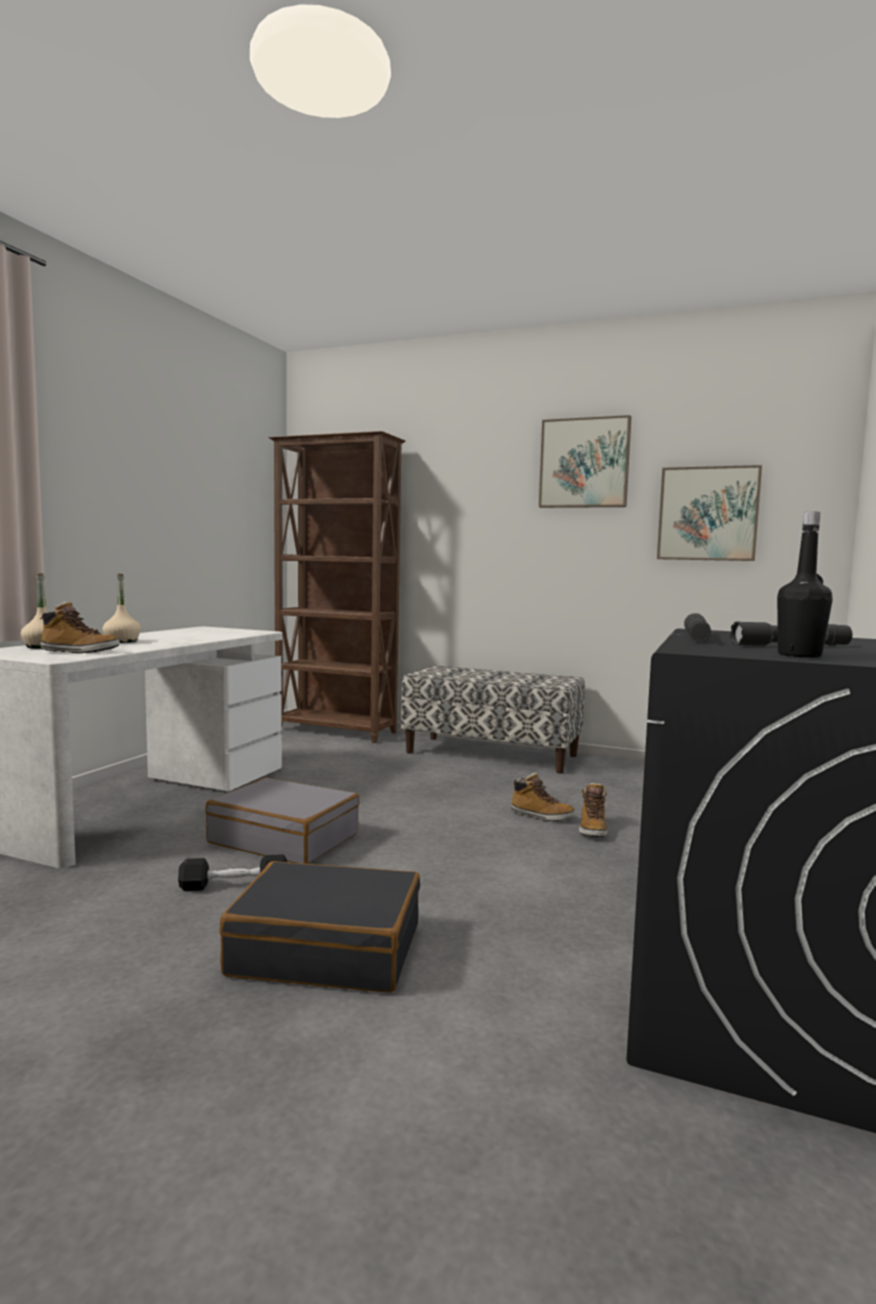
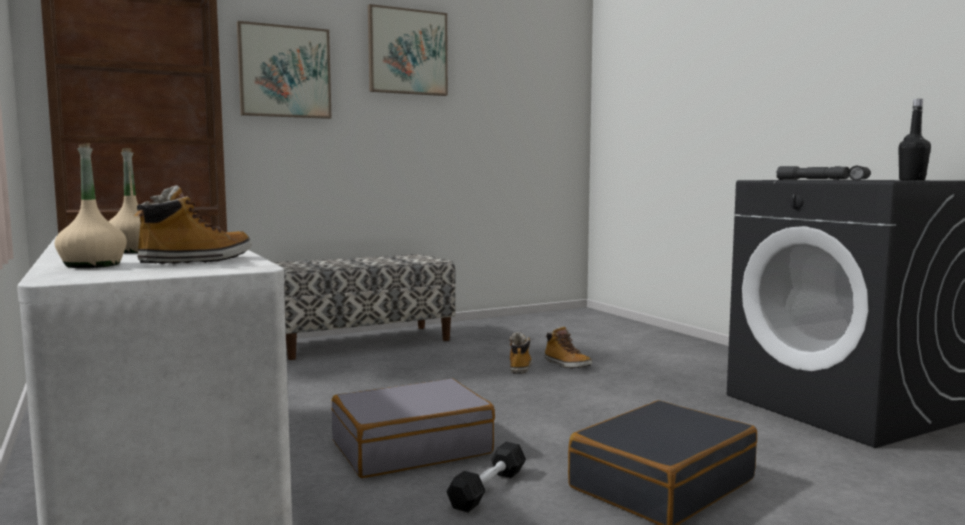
camera: 50 degrees left, 0 degrees up
boot [511,772,575,822] -> boot turned 60 degrees counterclockwise [509,332,532,374]
picture [657,465,762,561] -> picture moved to [237,21,332,119]

